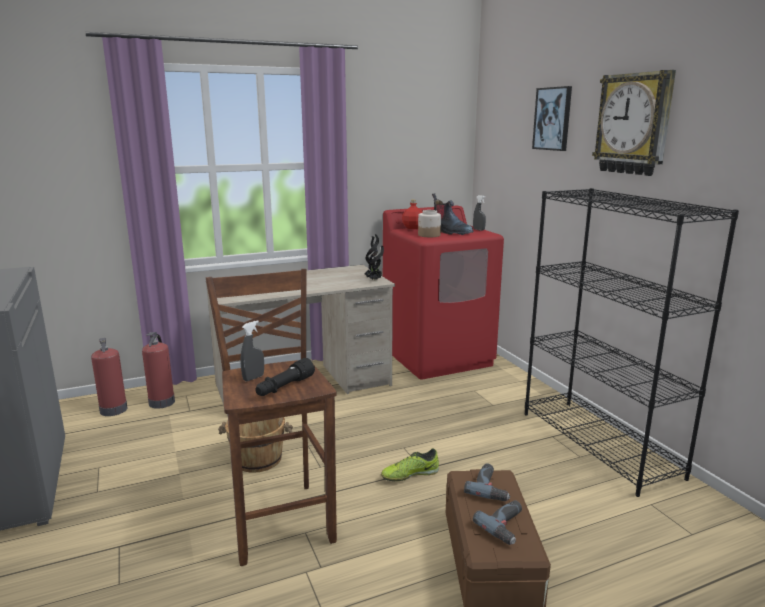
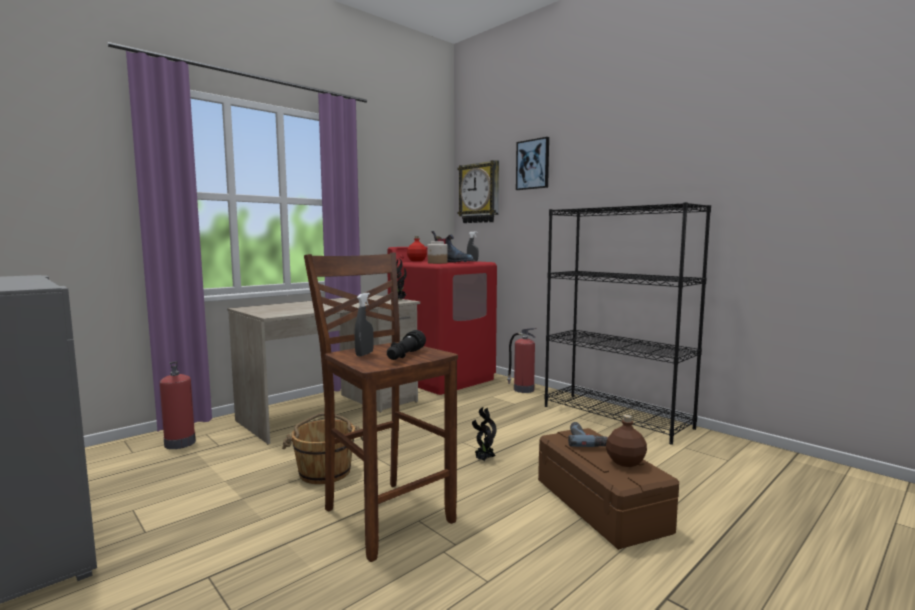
camera: 20 degrees left, 10 degrees down
fire extinguisher [91,338,127,416] -> fire extinguisher moved to [507,328,537,393]
shoe [381,448,439,481] -> potted plant [472,407,496,461]
power drill [473,500,522,545] -> brown bottle [606,415,647,467]
wall clock [592,70,676,176] -> wall clock moved to [458,160,499,223]

